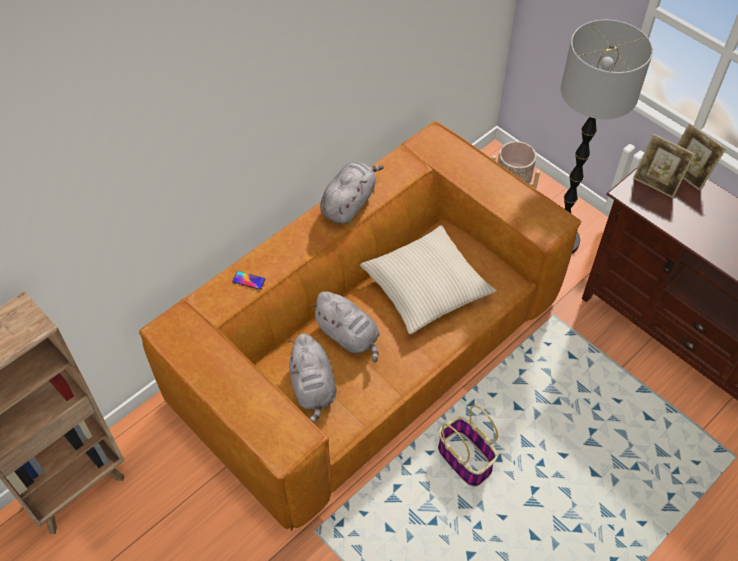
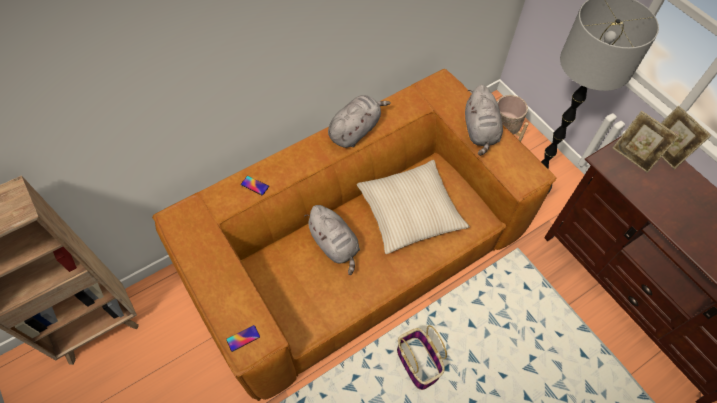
camera: 10 degrees right, 5 degrees up
grey plush toy [288,334,337,423] -> grey plush toy moved to [465,85,503,156]
none -> phone [226,325,260,352]

